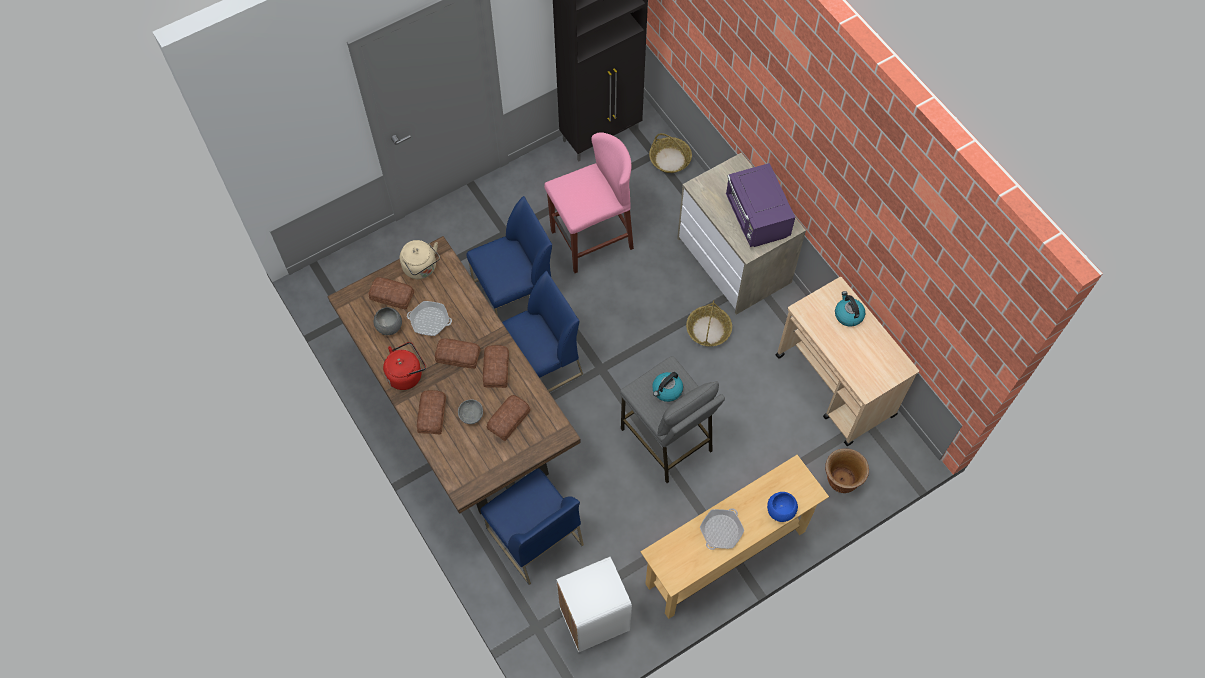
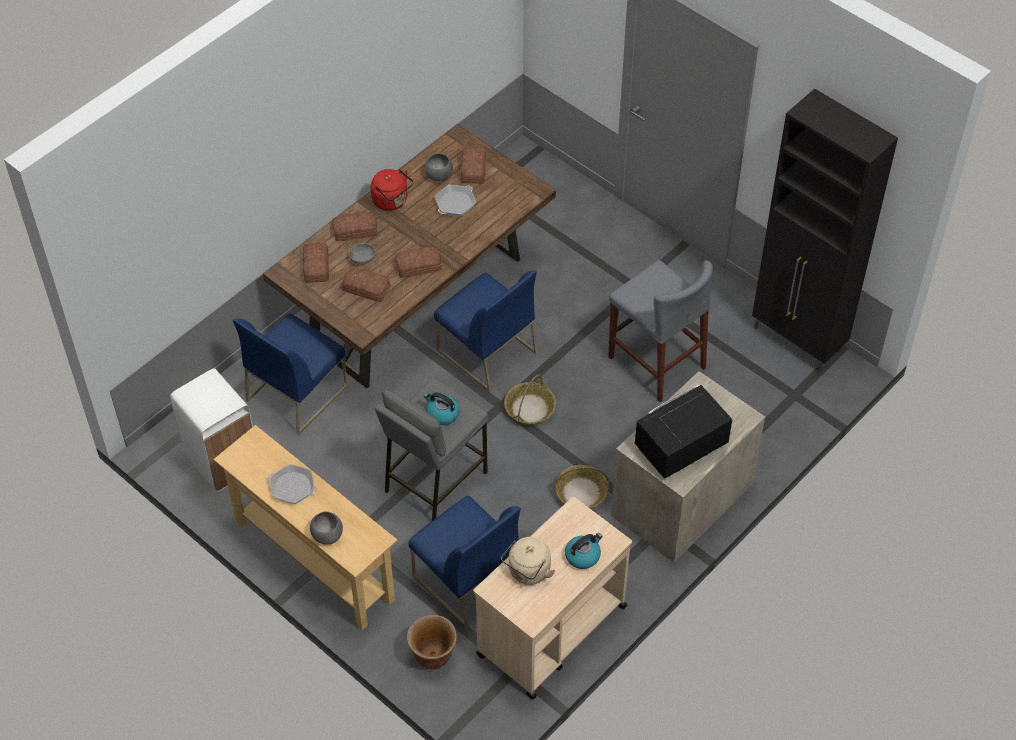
camera: 75 degrees right, 10 degrees down
beige kettle [400,240,440,279] -> beige kettle moved to [501,537,555,585]
frying pan [407,301,452,336] -> frying pan turned 135 degrees counterclockwise [435,185,476,216]
bread [435,338,481,369] -> bread moved to [303,243,329,283]
blue chair [467,196,552,316] -> blue chair moved to [409,496,521,628]
pink stool [544,132,634,273] -> grey stool [608,260,713,402]
basket [649,133,692,173] -> basket moved to [504,374,556,425]
purple microwave [726,163,795,247] -> black microwave [635,384,733,478]
blue bowl [767,492,798,522] -> grey bowl [310,511,343,545]

